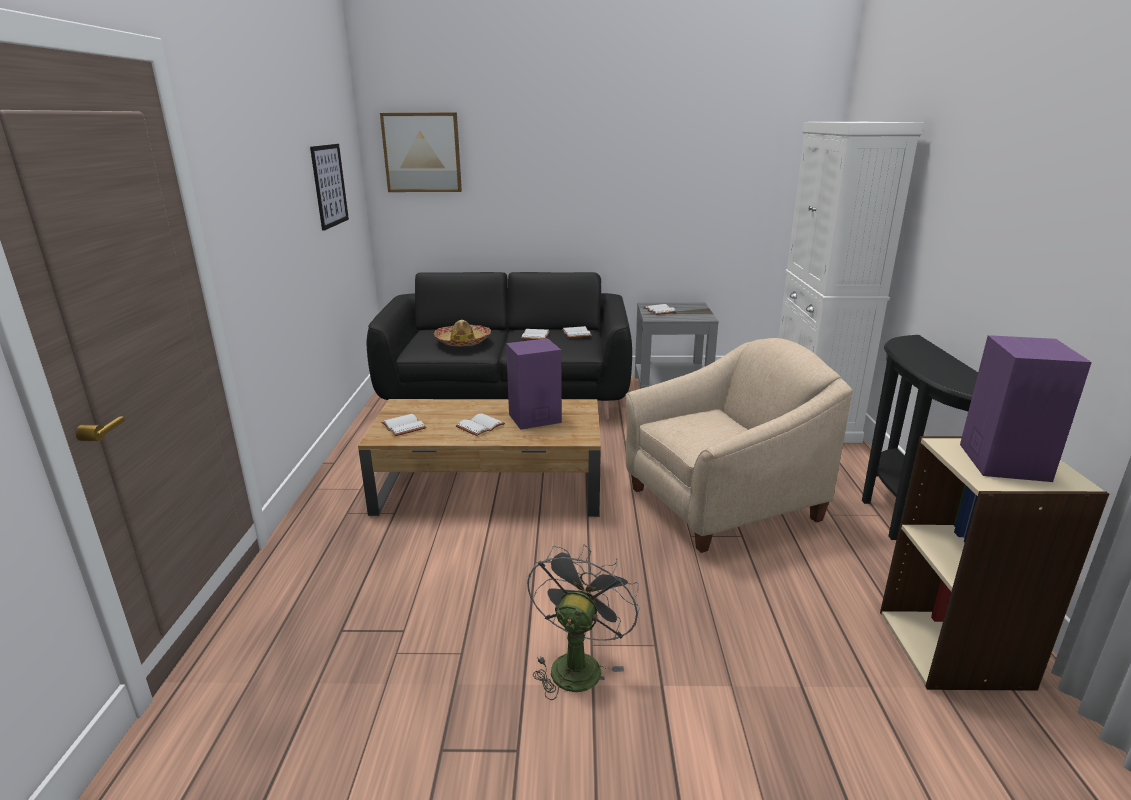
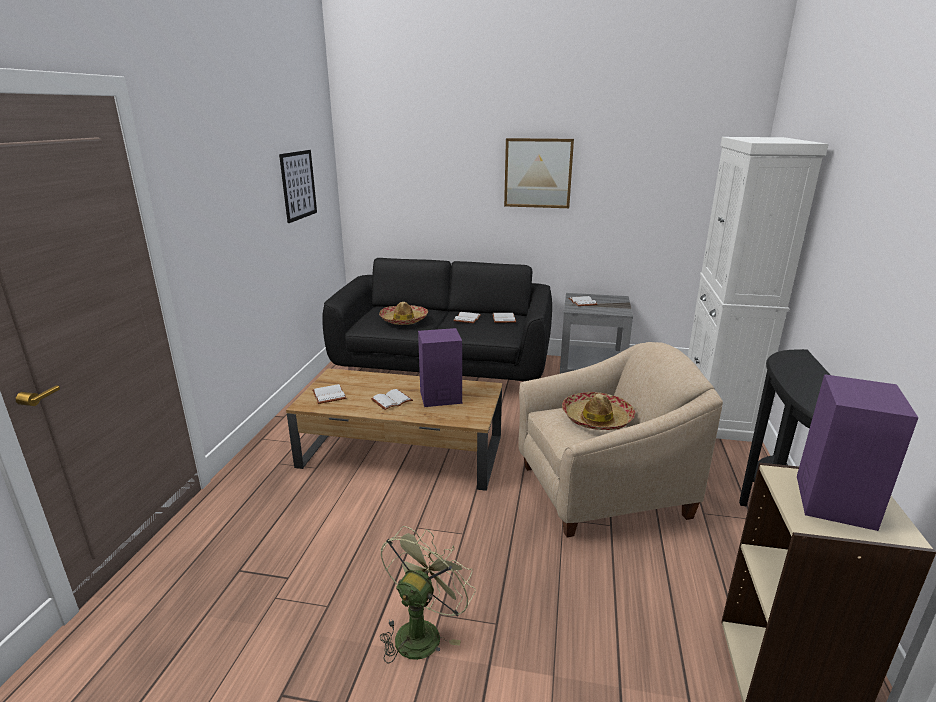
camera: 10 degrees right, 0 degrees up
picture [380,112,462,192] -> picture moved to [504,138,574,208]
grey fan [527,544,639,700] -> green fan [380,526,476,664]
none -> hat [562,392,635,430]

